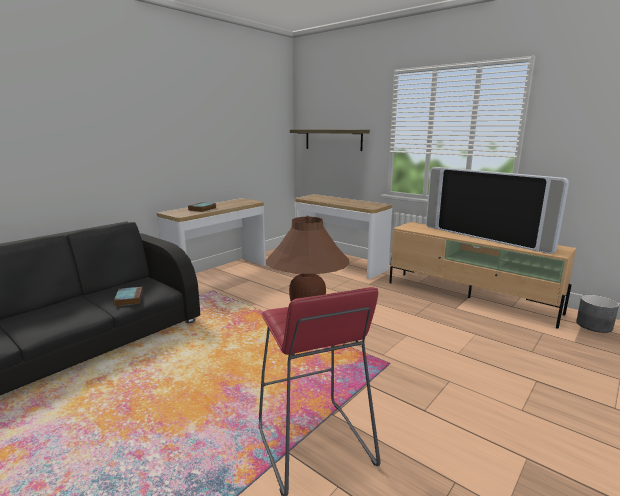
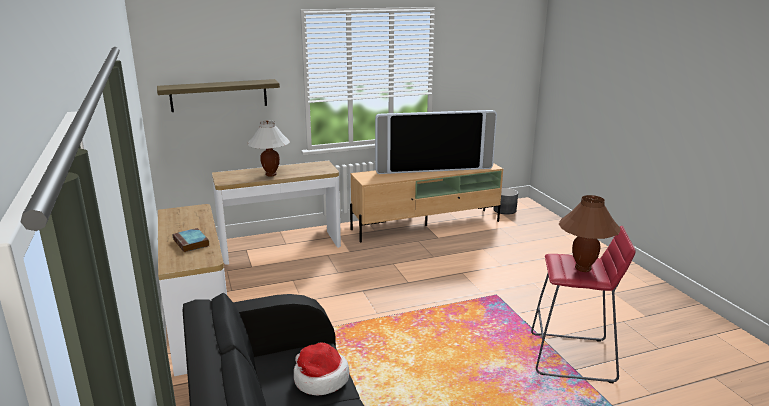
camera: 60 degrees left, 5 degrees up
book [114,287,143,307] -> hat [294,342,349,395]
none -> white table lamp [248,120,290,176]

